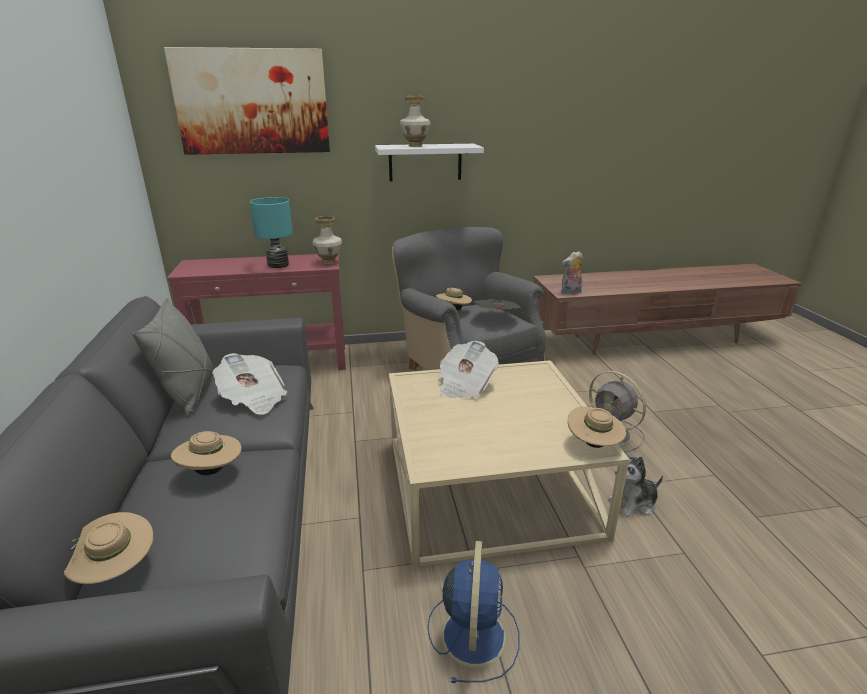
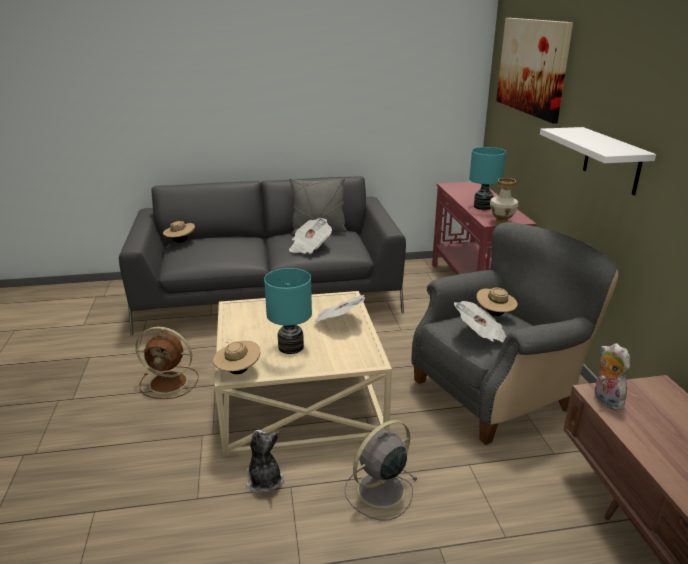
camera: 90 degrees right, 0 degrees up
beige hat [171,431,242,475] -> none
vase [400,96,431,147] -> none
blue fan [427,541,519,683] -> brown fan [135,327,199,399]
none -> turquoise table lamp [264,268,312,354]

